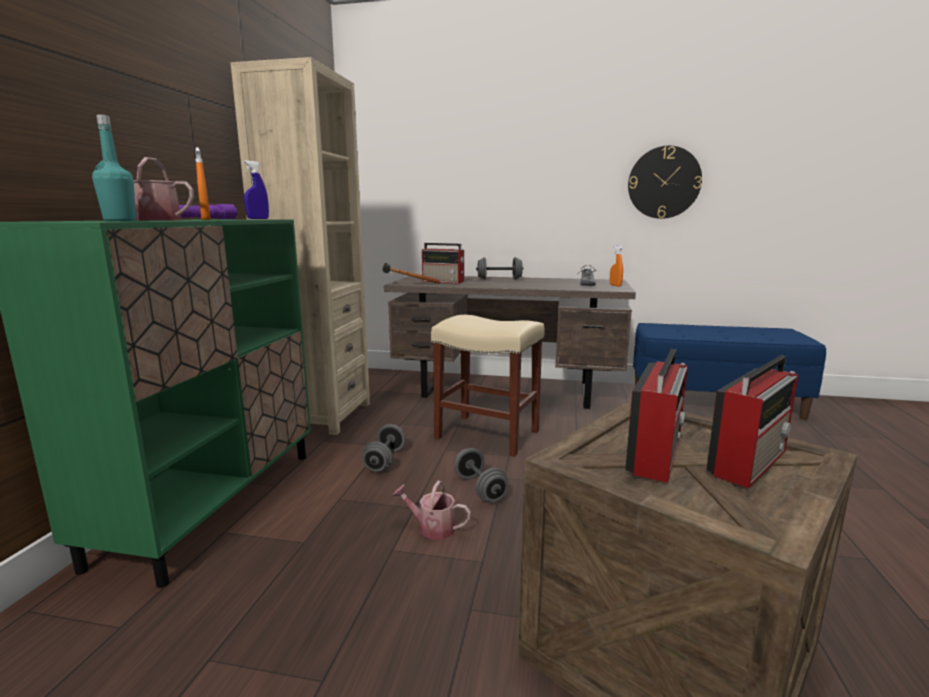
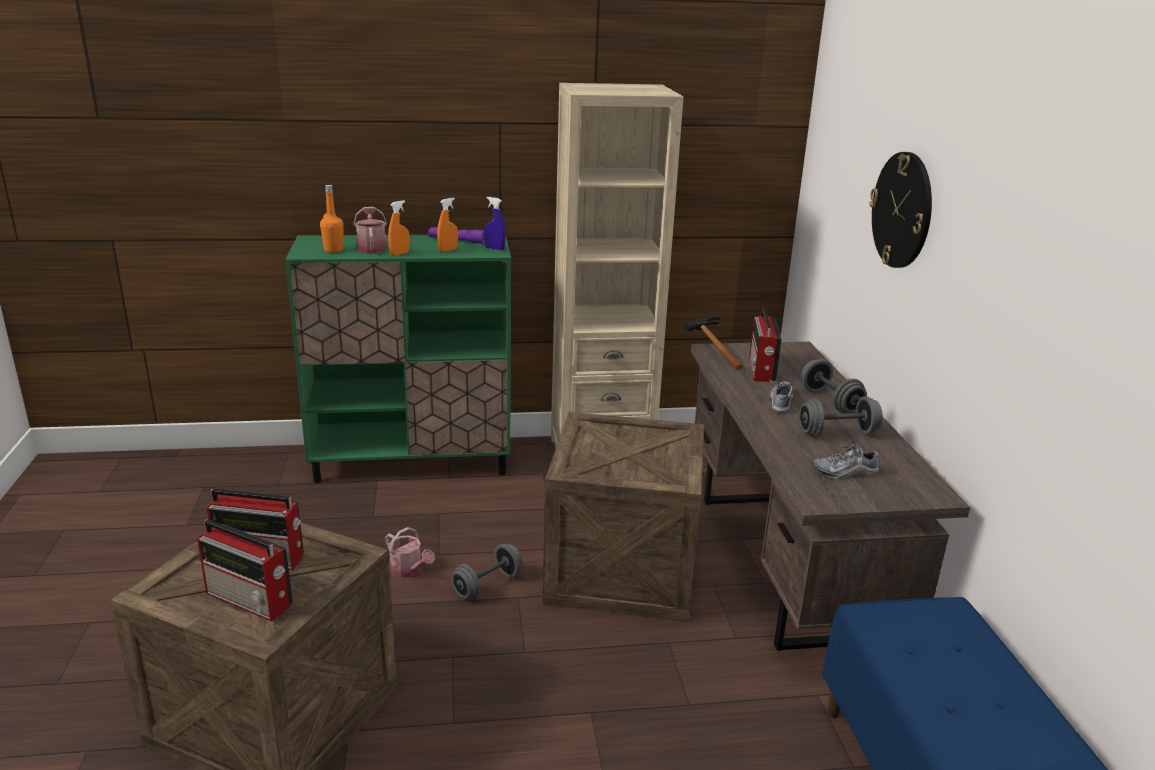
camera: 70 degrees right, 10 degrees up
turquoise bottle [92,114,137,221] -> orange bottle [320,185,343,253]
grey dumbbell [362,424,406,472] -> grey dumbbell moved to [799,396,883,437]
watering can [392,480,471,540] -> watering can turned 135 degrees clockwise [385,527,435,578]
beige stool [431,315,545,457] -> crate [542,412,704,622]
orange spray bottle [610,246,623,287] -> orange spray bottle moved to [437,198,458,252]
wall clock [628,146,702,219] -> wall clock moved to [869,152,932,268]
none -> shoe [769,376,799,413]

